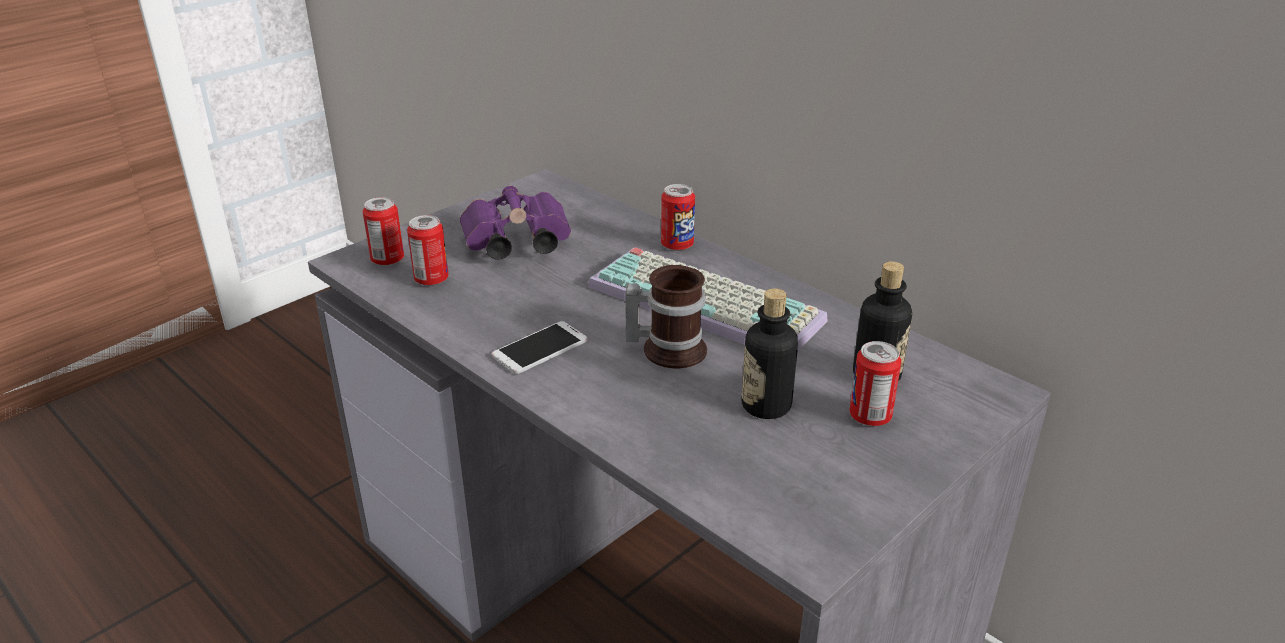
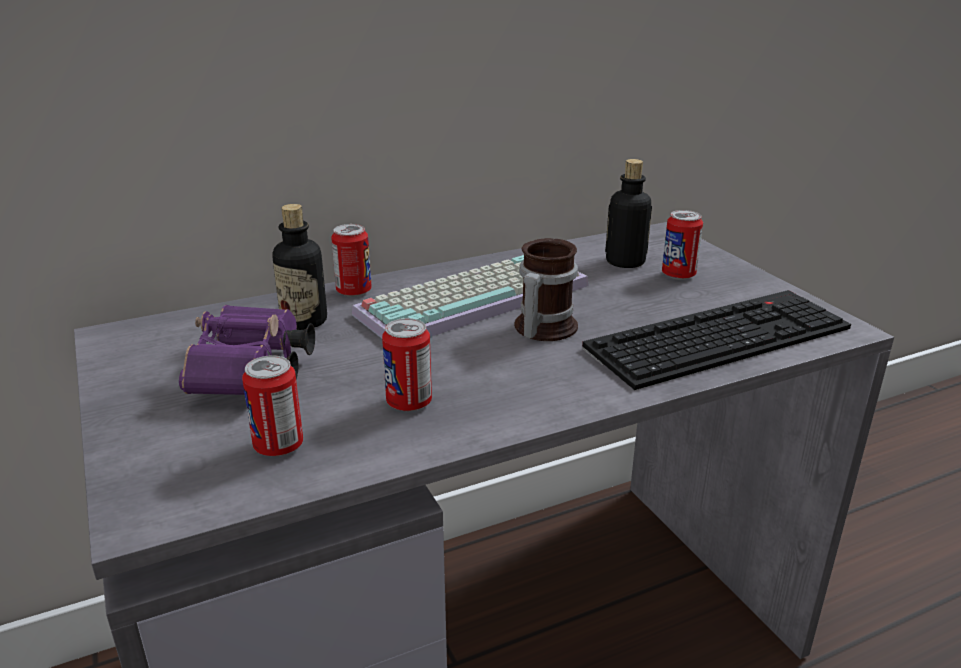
camera: 70 degrees left, 5 degrees down
can [362,197,404,266] -> can moved to [382,318,432,411]
phone [492,321,587,374] -> none
bottle [742,288,798,419] -> bottle moved to [272,204,327,330]
none -> keyboard [582,290,851,390]

